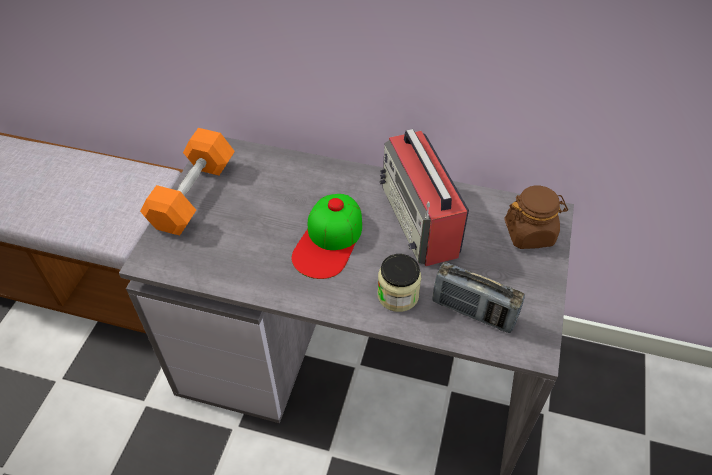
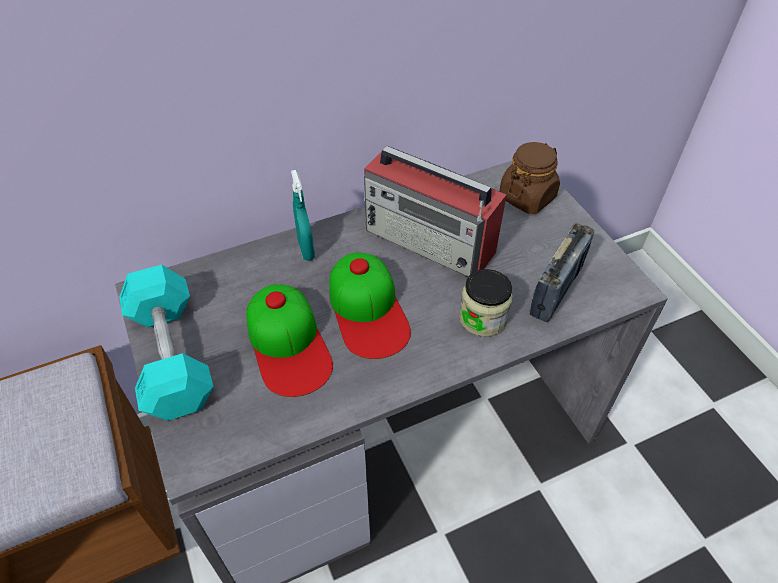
camera: 40 degrees left, 0 degrees up
orange dumbbell [140,128,235,235] -> turquoise dumbbell [119,265,214,420]
radio [433,262,525,333] -> radio turned 45 degrees counterclockwise [530,223,594,322]
none -> cap [246,284,333,397]
none -> turquoise spray bottle [291,170,315,261]

